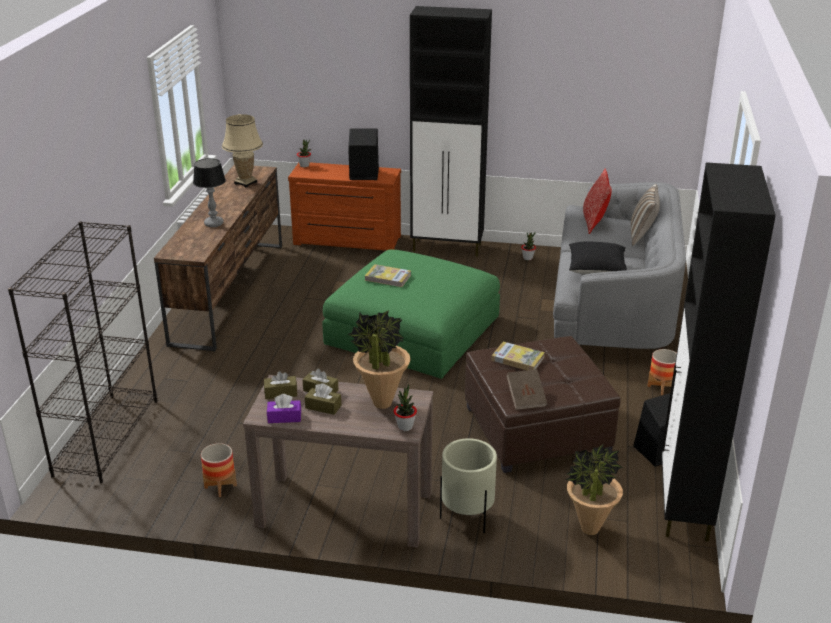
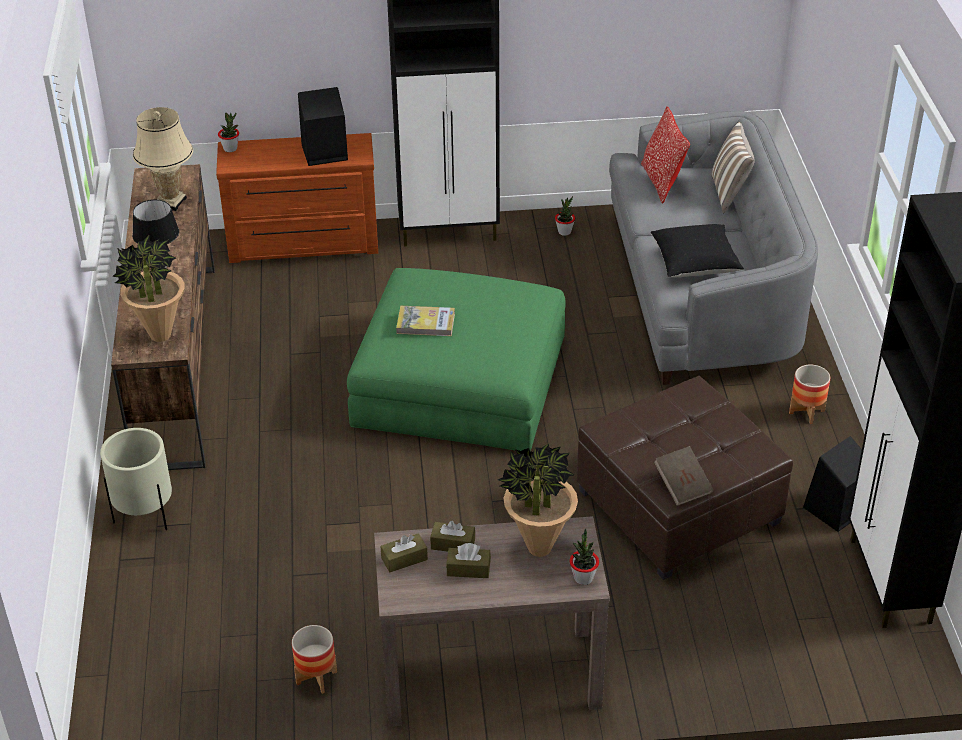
camera: 15 degrees left, 10 degrees up
black bookcase [8,221,157,483] -> none
purple tissue box [267,394,301,423] -> none
beige planter [440,438,497,533] -> beige planter moved to [100,428,172,530]
book [491,342,545,370] -> none
potted plant [565,444,623,535] -> potted plant moved to [112,236,185,342]

